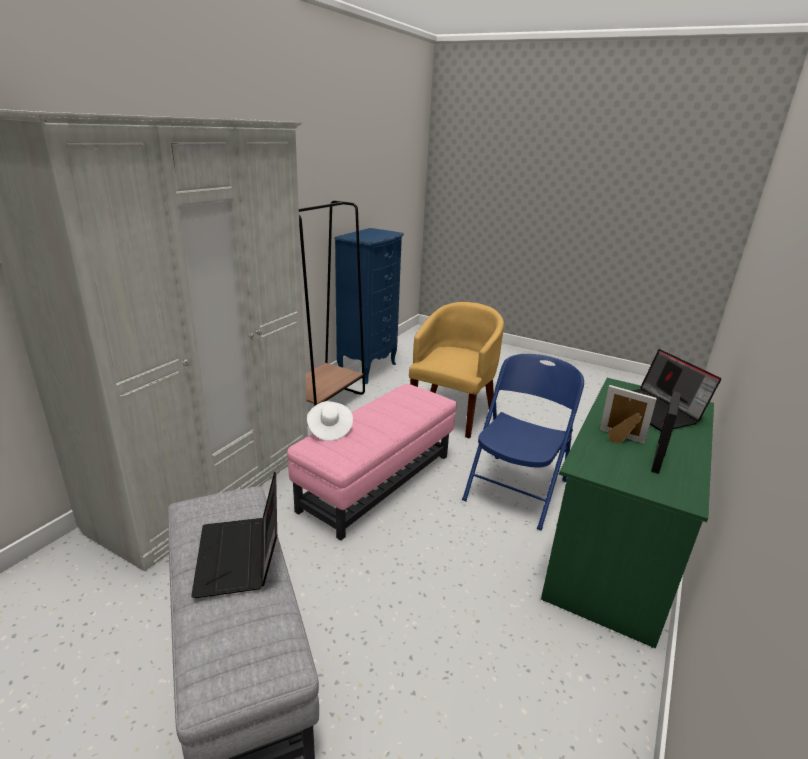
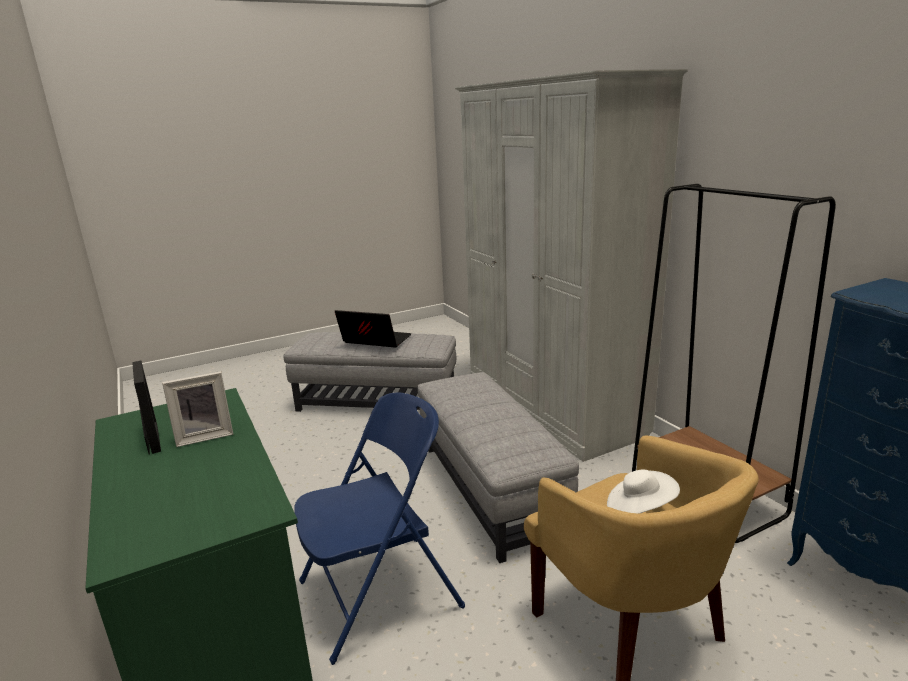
camera: 125 degrees right, 5 degrees down
pink ottoman [287,384,457,541] -> grey ottoman [417,372,579,563]
white hat [307,401,353,441] -> white hat moved to [607,469,680,514]
blue chair [462,354,584,531] -> blue chair turned 90 degrees counterclockwise [294,393,465,665]
laptop [632,349,721,431] -> none

